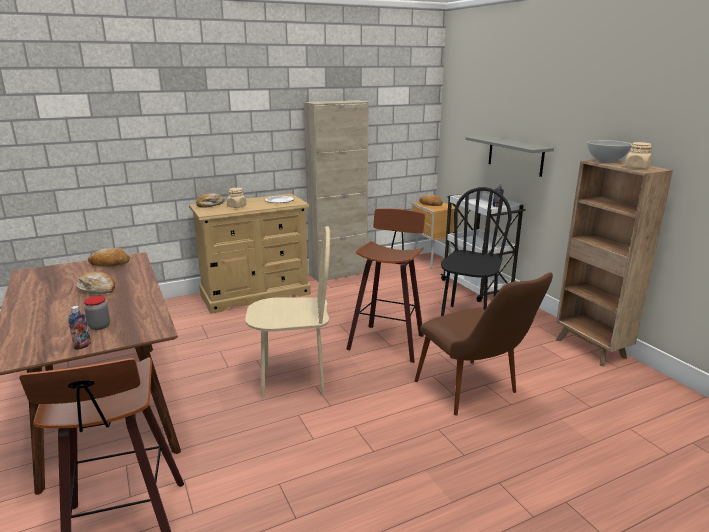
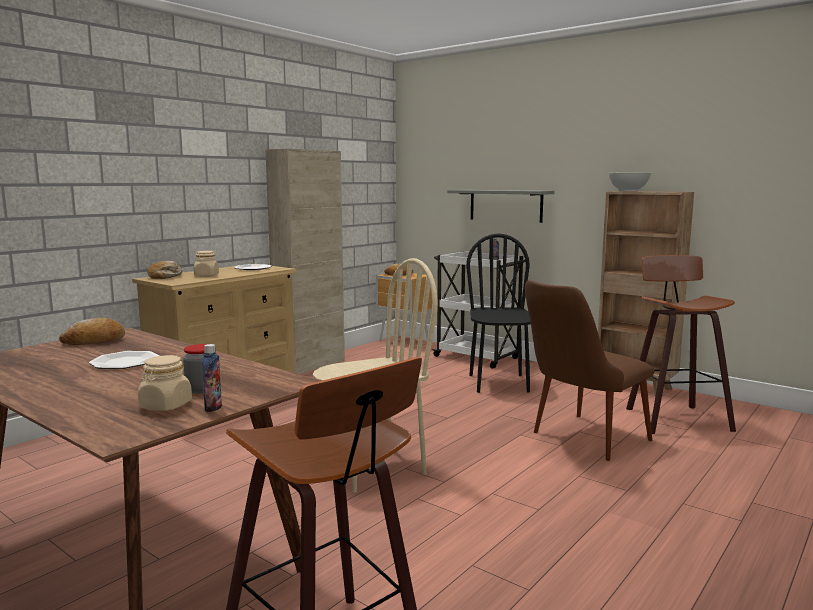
camera: 25 degrees left, 10 degrees down
bread [76,271,115,294] -> plate [89,351,159,369]
stool [346,208,425,363] -> stool moved to [626,255,736,434]
brown chair [415,272,553,416] -> brown chair turned 105 degrees clockwise [525,280,654,461]
beige jar [625,142,652,169] -> beige jar moved to [138,355,192,411]

